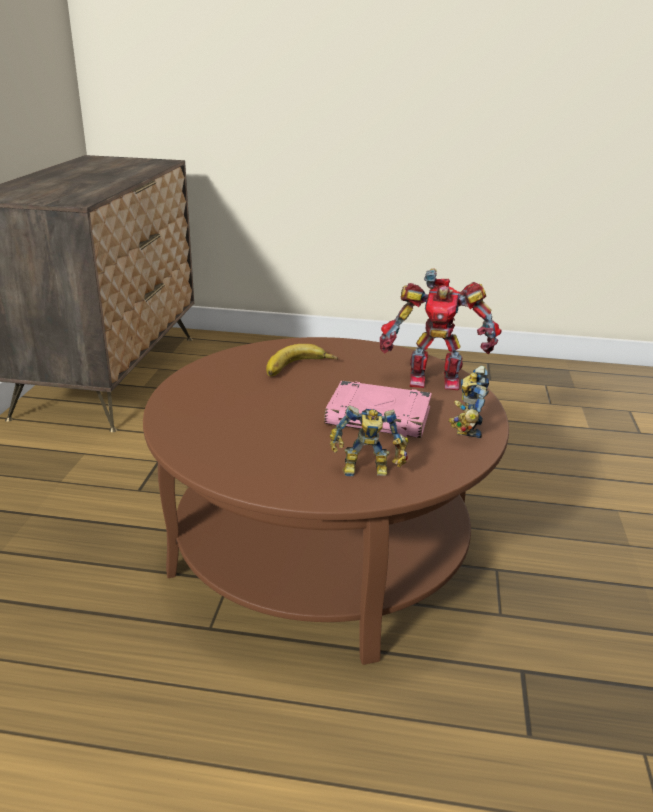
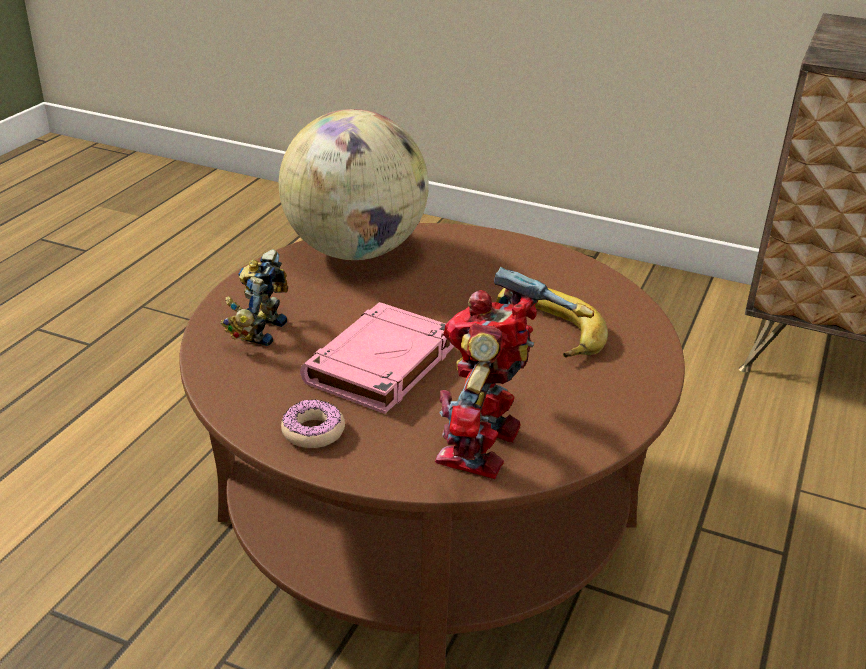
camera: 105 degrees right, 5 degrees up
toy robot [449,366,489,438] -> donut [281,400,345,448]
none -> globe [279,109,429,260]

